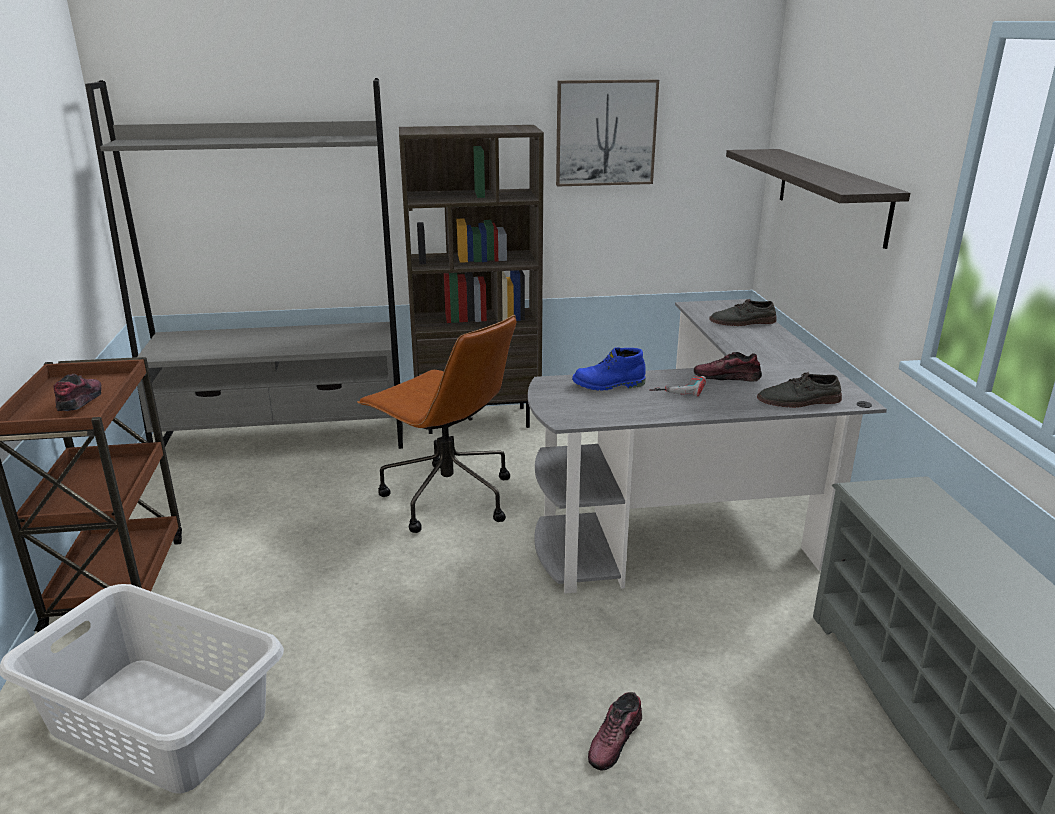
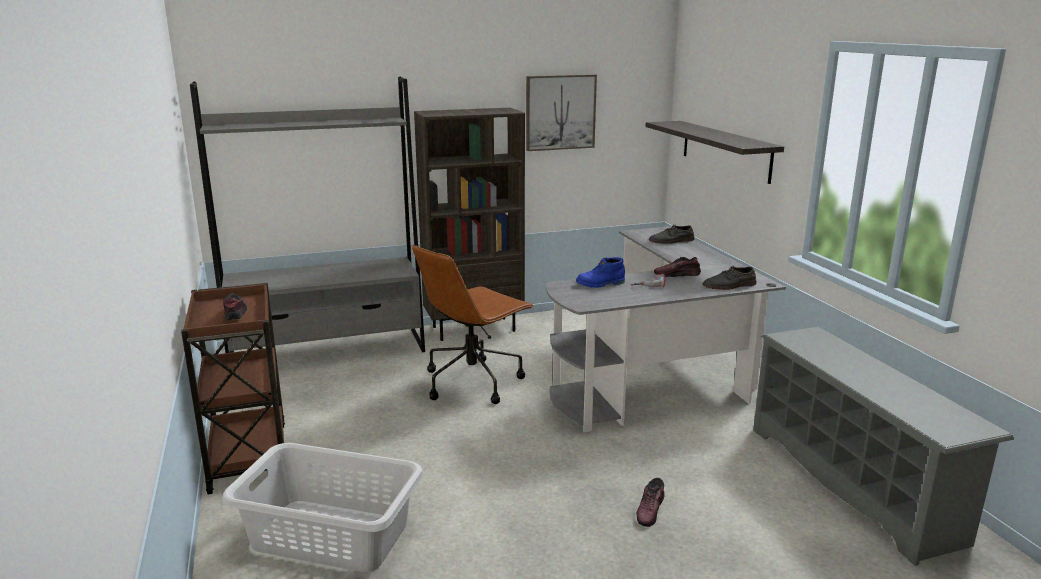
camera: 10 degrees left, 5 degrees down
brown office chair [357,315,516,533] -> brown office chair turned 105 degrees clockwise [412,245,534,404]

